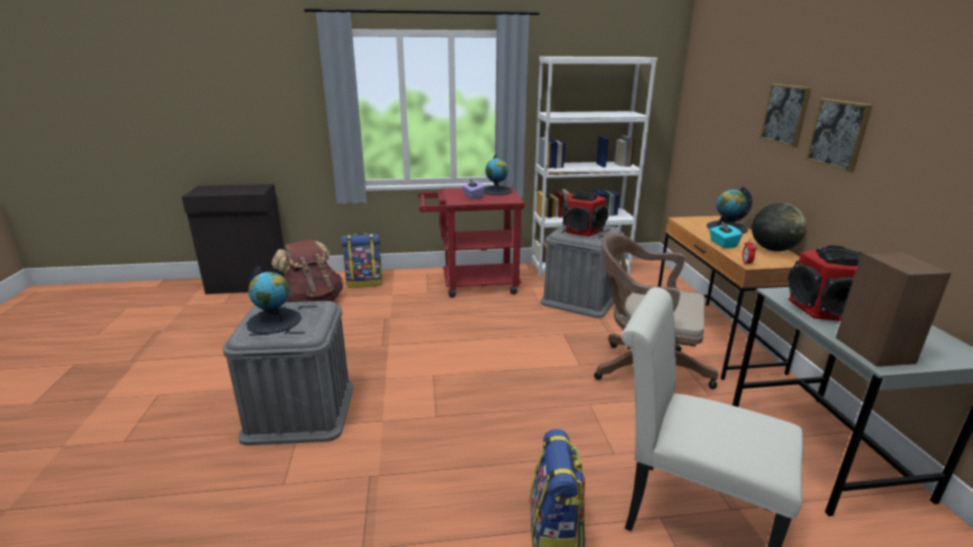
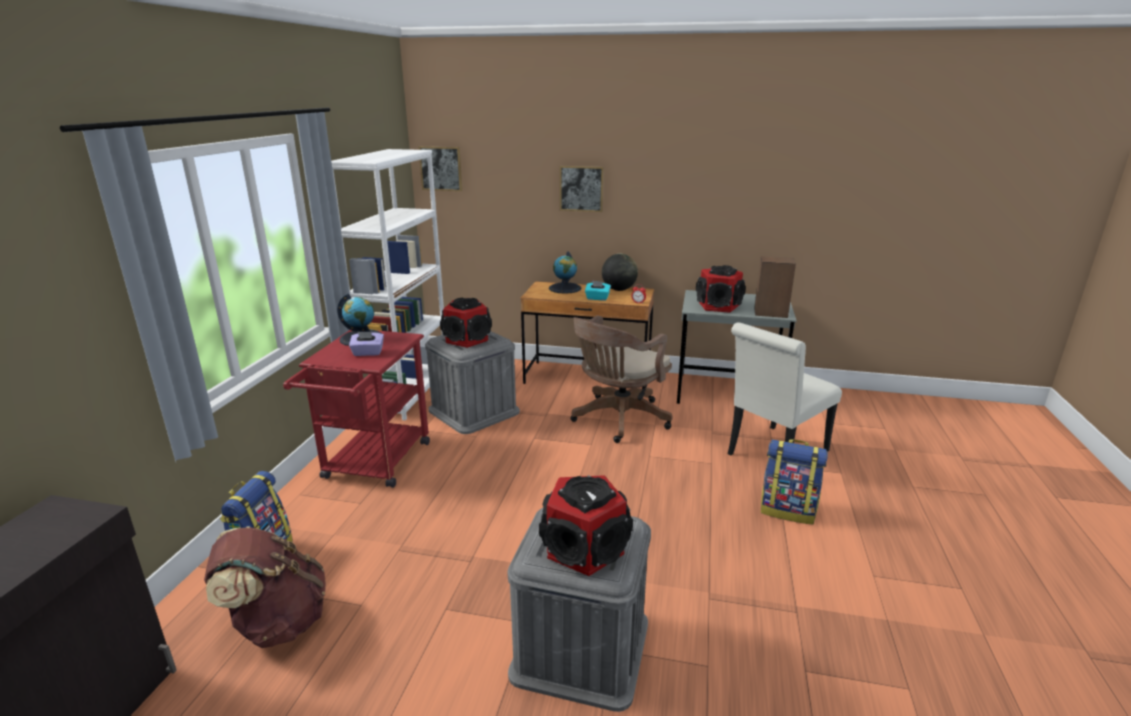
camera: 70 degrees left, 0 degrees up
globe [246,267,301,334] -> speaker [539,475,633,576]
picture [806,99,873,172] -> picture moved to [419,146,462,191]

